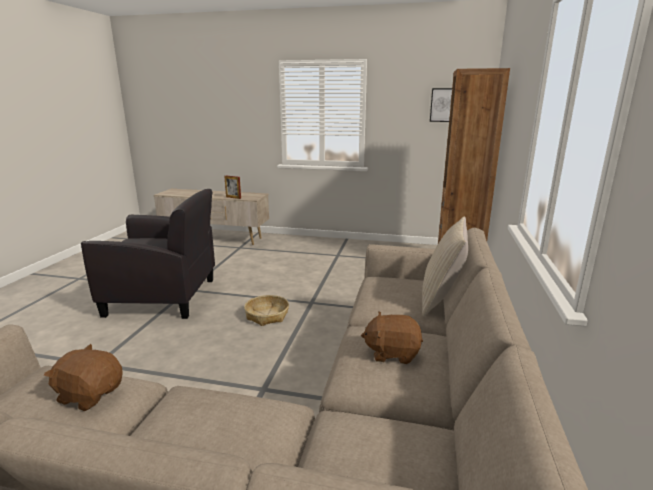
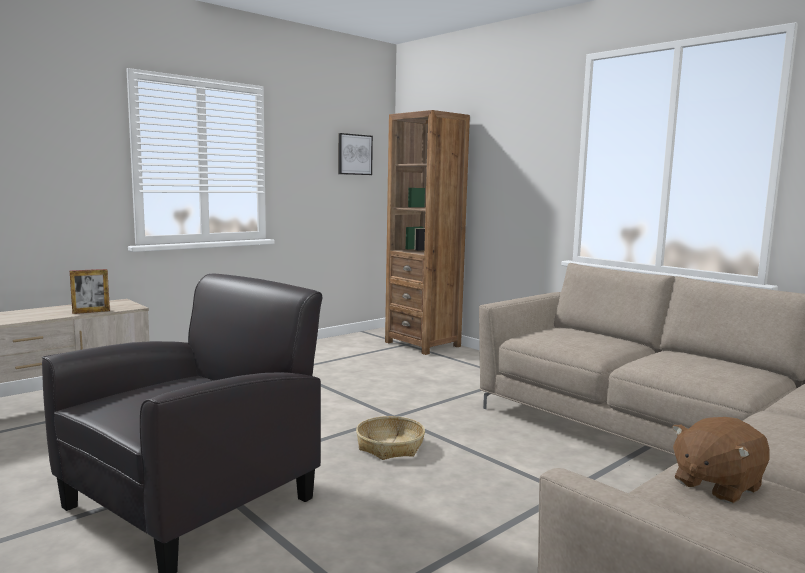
camera: 55 degrees left, 10 degrees down
brown plush toy [361,312,423,364] -> none
beige pillow [422,216,468,317] -> none

